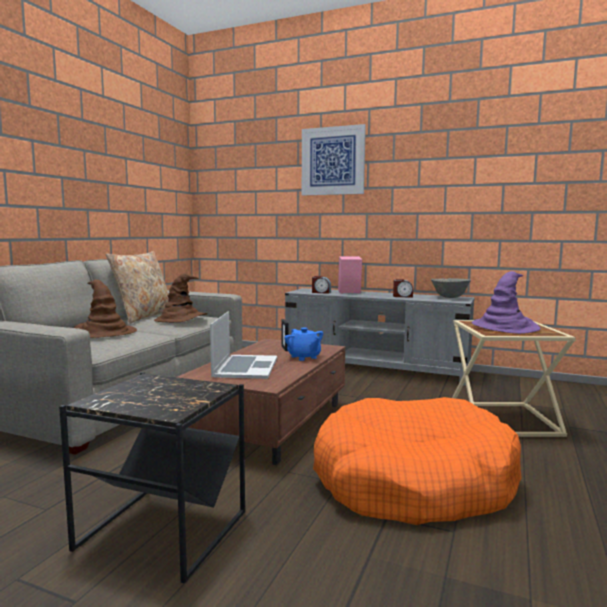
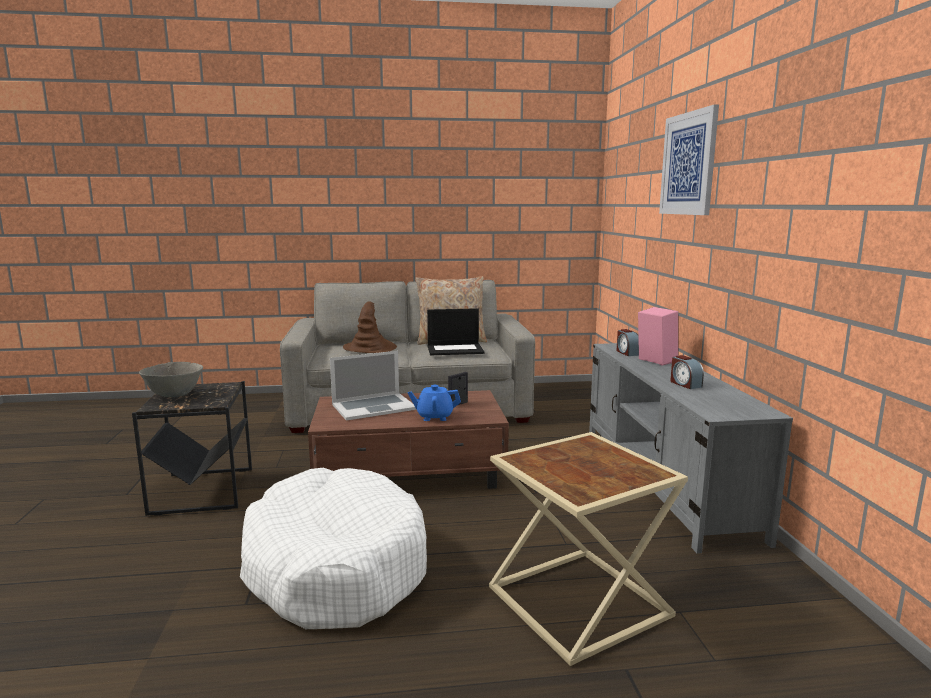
camera: 60 degrees right, 5 degrees up
brown hat [154,273,208,322] -> laptop [427,308,485,355]
blue teapot [284,328,323,361] -> blue teapot turned 60 degrees clockwise [408,384,461,421]
orange dog bed [313,397,522,525] -> white dog bed [240,468,427,629]
grey bowl [431,278,471,298] -> grey bowl moved to [139,362,203,397]
purple hat [472,271,541,334] -> none

